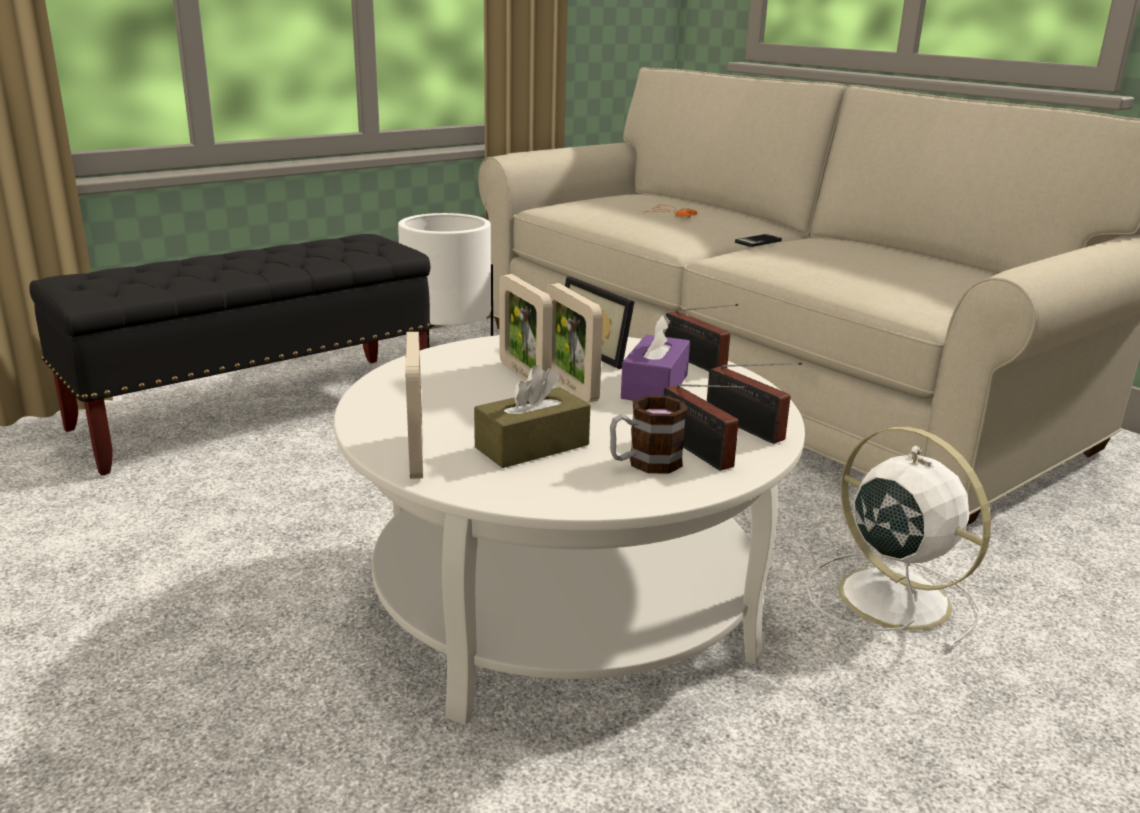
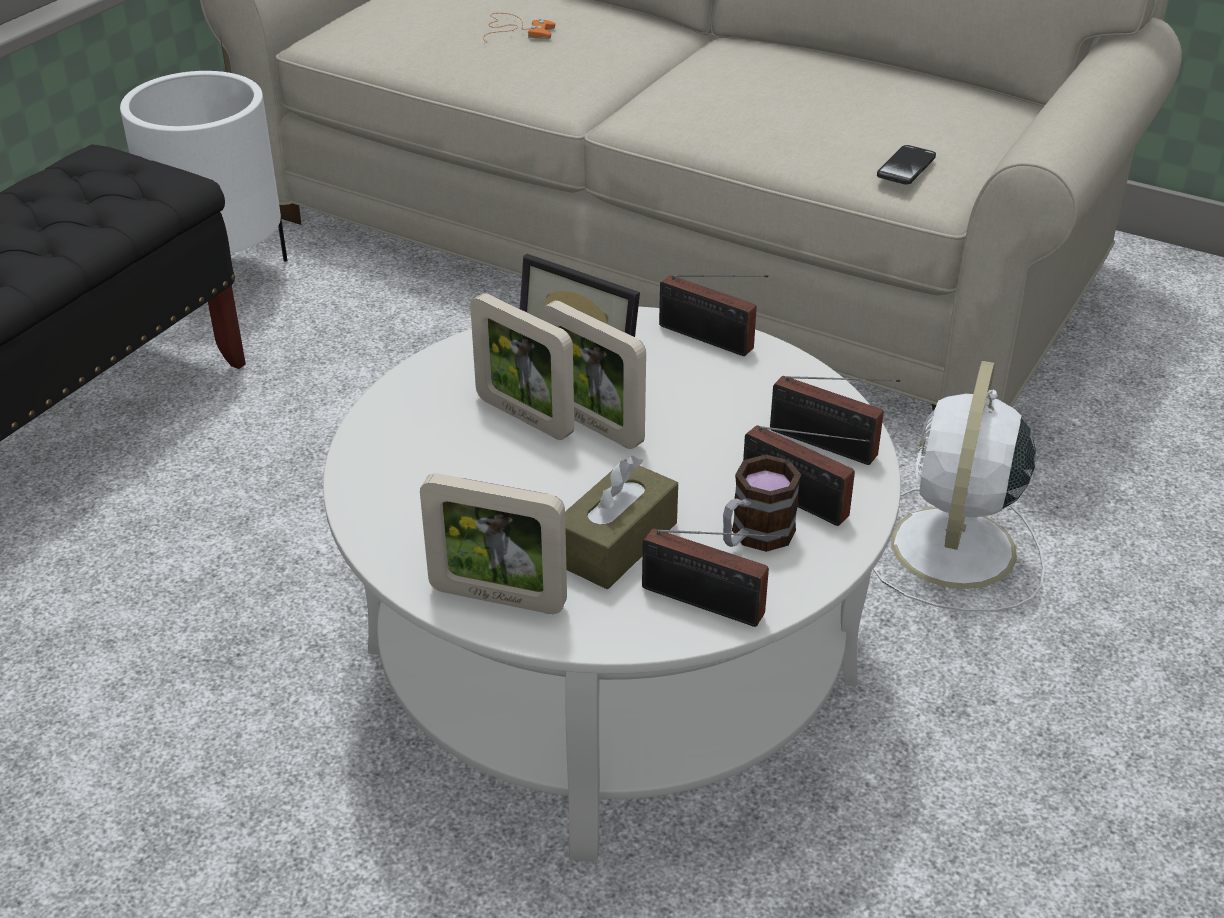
camera: 20 degrees left, 15 degrees up
picture frame [405,332,423,479] -> picture frame turned 135 degrees clockwise [420,473,567,614]
purple tissue box [621,314,690,401] -> none
phone [735,234,782,247] -> phone moved to [877,145,936,184]
white fan [807,427,991,650] -> white fan turned 105 degrees counterclockwise [873,361,1045,612]
none -> radio [642,528,785,627]

